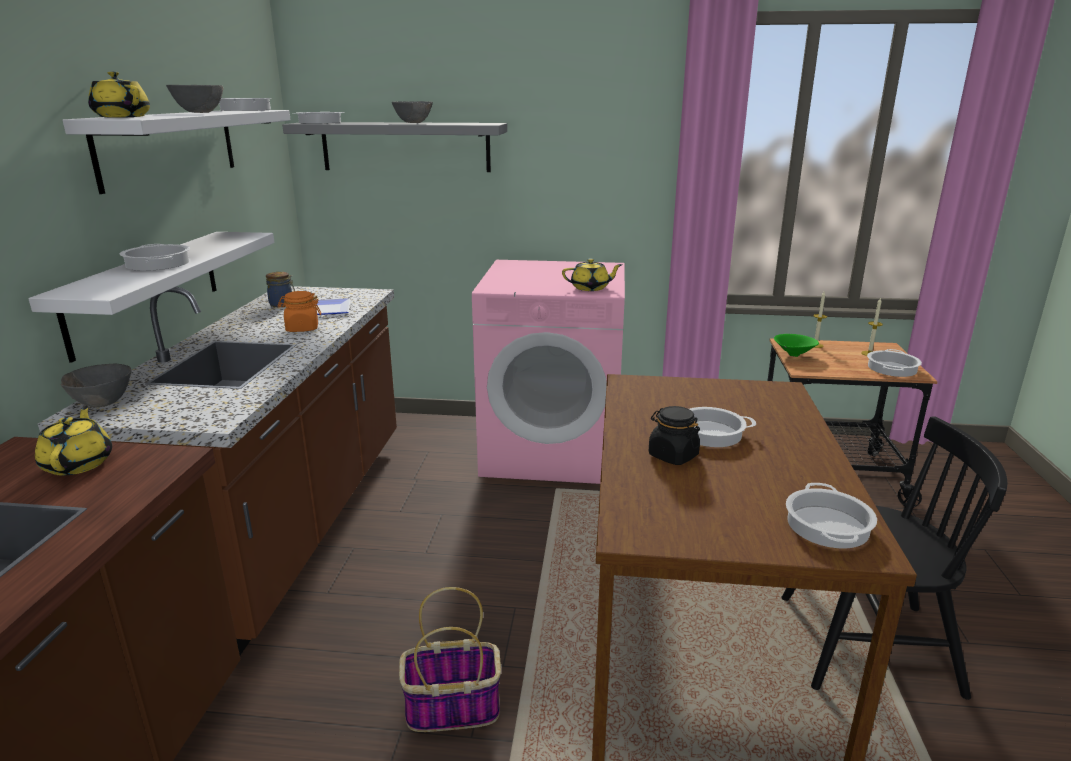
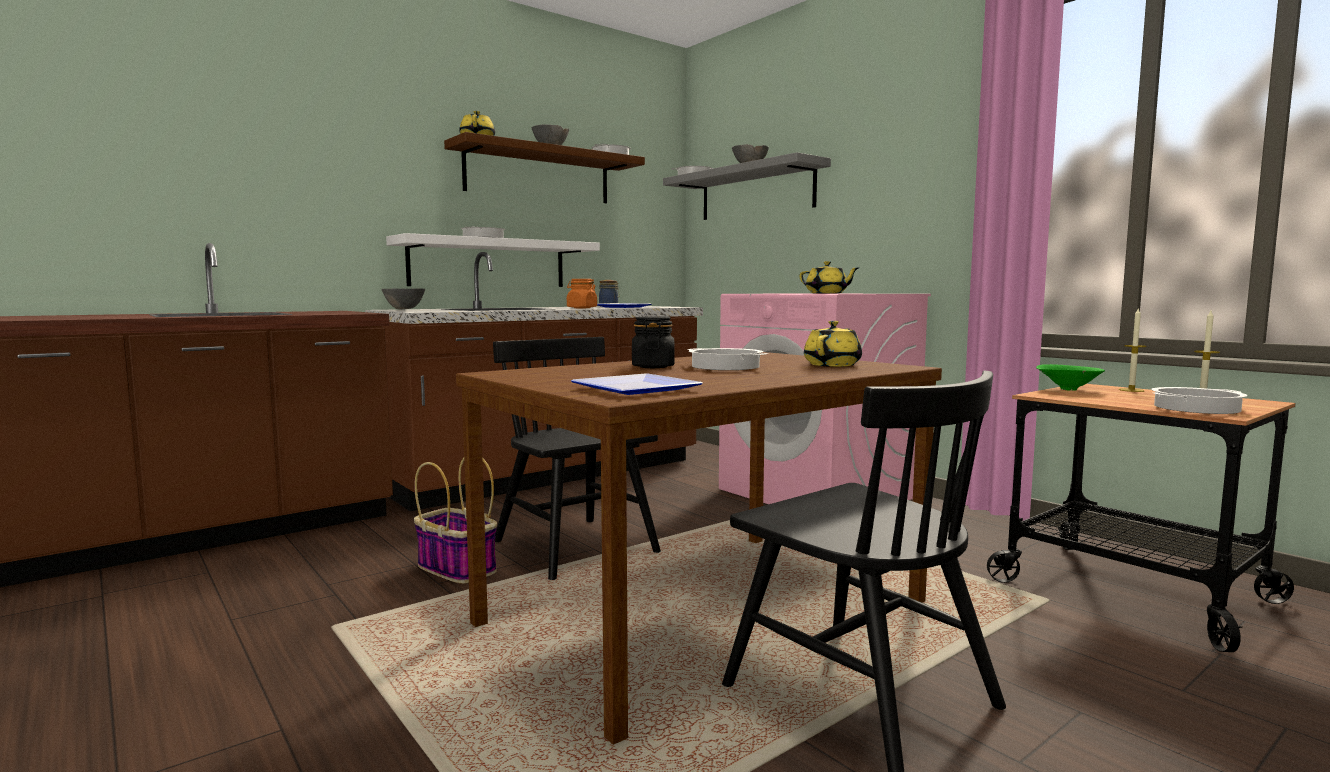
camera: 45 degrees right, 15 degrees down
yellow teapot [35,406,112,476] -> yellow teapot moved to [804,321,862,367]
white shelf [62,110,291,194] -> brown shelf [444,132,645,203]
cooking pot [786,483,877,549] -> plate [571,373,703,395]
none -> black chair [493,337,661,580]

